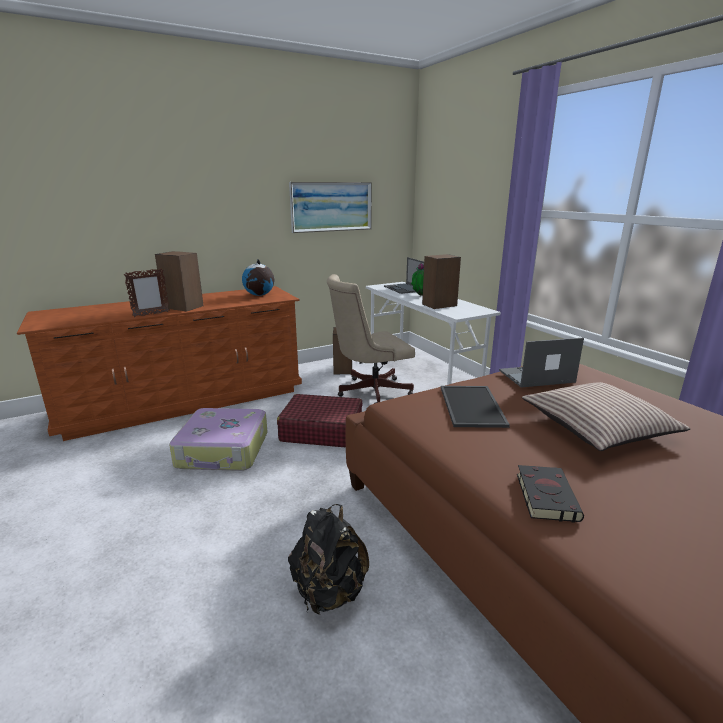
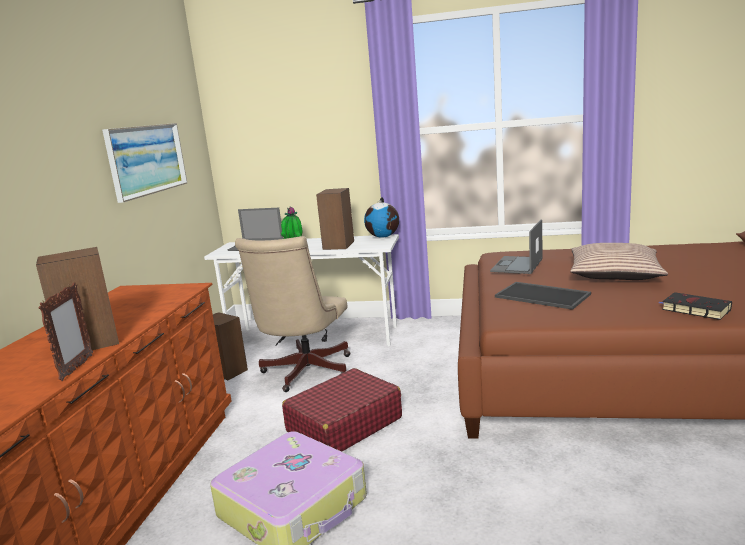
camera: 50 degrees left, 5 degrees down
globe [242,259,274,296] -> globe moved to [364,197,399,238]
black backpack [288,504,369,615] -> none

